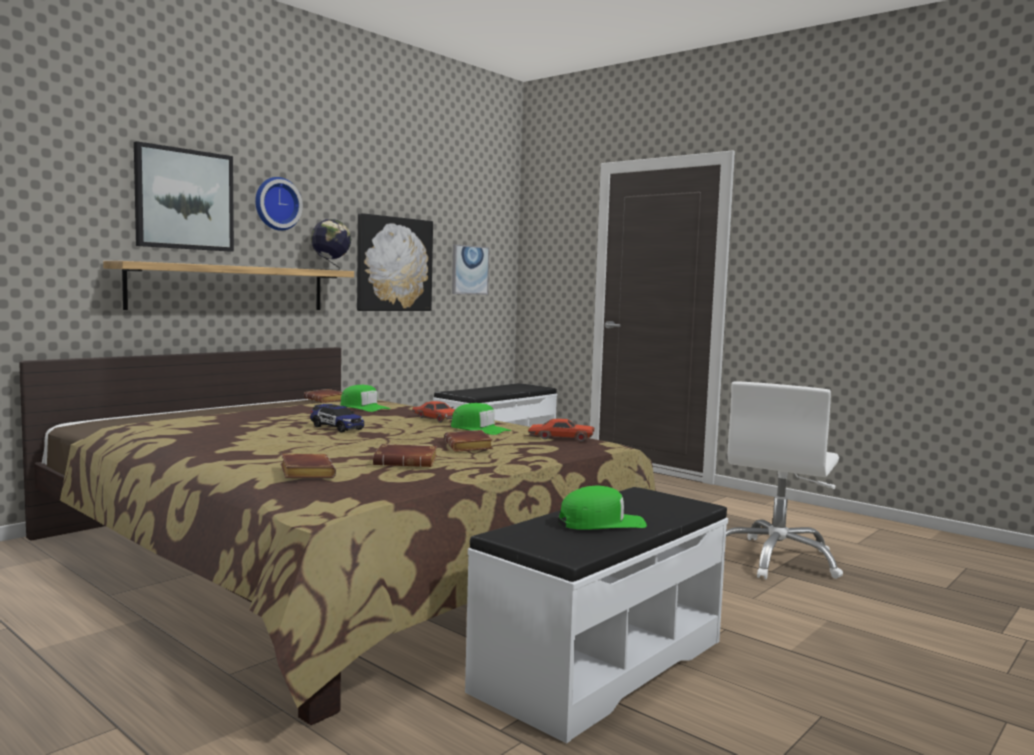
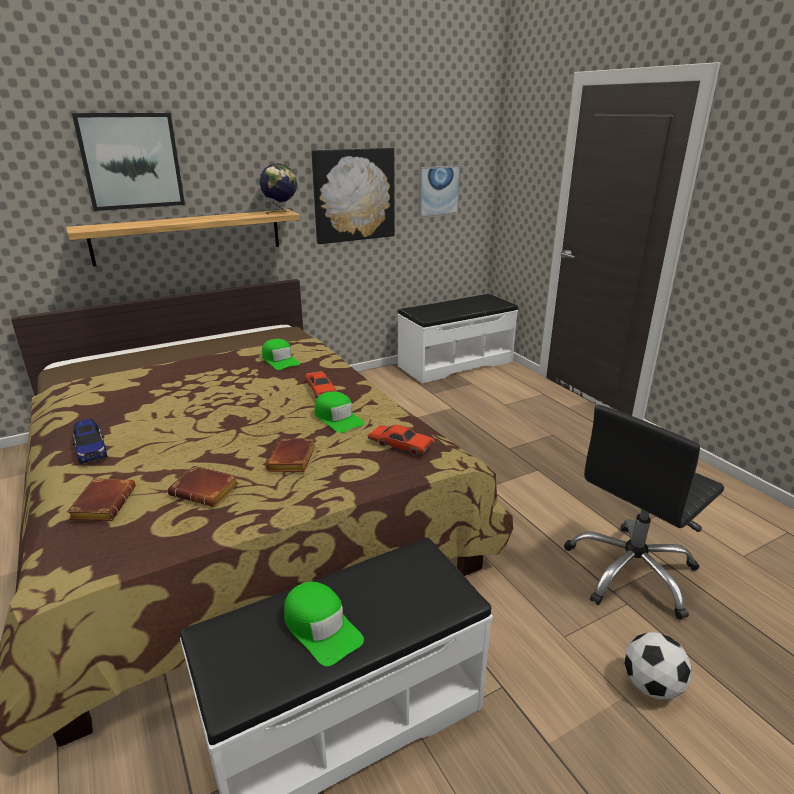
camera: 20 degrees right, 20 degrees up
wall clock [255,177,303,231] -> none
brown book [304,389,342,403] -> none
toy car [310,403,364,432] -> toy car moved to [72,419,107,464]
green cap [558,485,647,530] -> green cap turned 45 degrees clockwise [284,582,364,666]
white office chair [726,381,843,579] -> black office chair [564,405,724,620]
none -> football [624,632,692,699]

